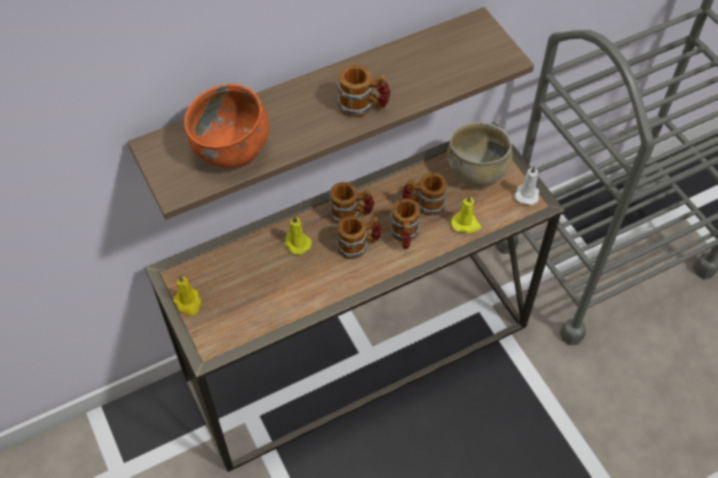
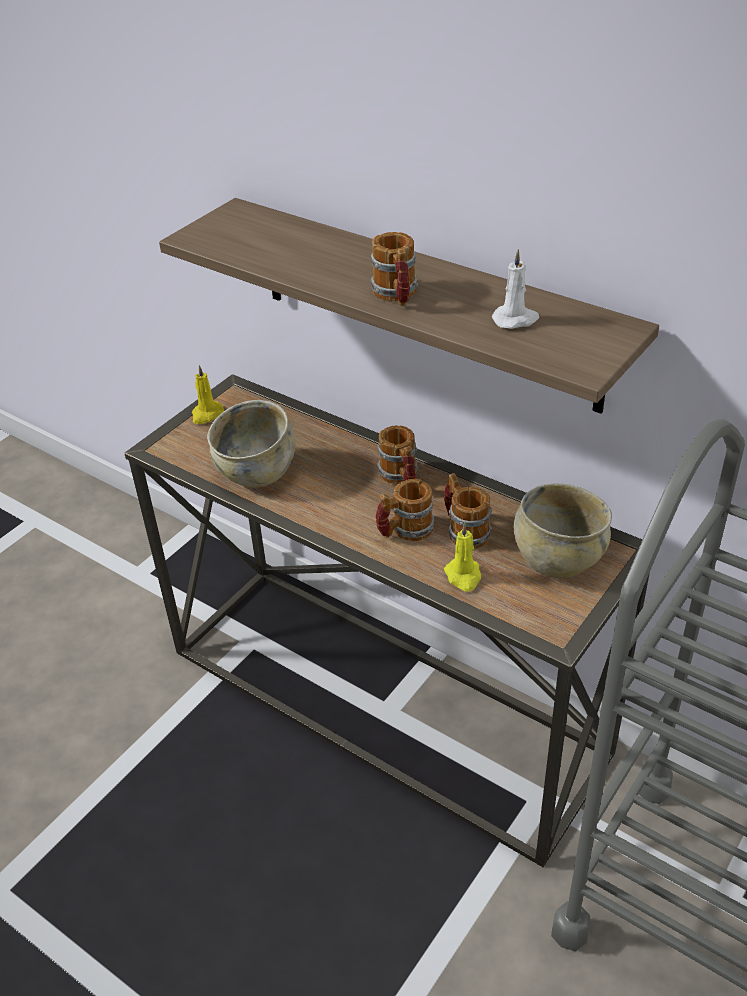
camera: 65 degrees right, 15 degrees down
orange bowl [184,84,269,168] -> none
yellow candle [284,216,312,255] -> none
mug [336,215,382,259] -> none
white candle [515,165,539,205] -> white candle moved to [492,249,539,329]
none -> beige bowl [207,400,296,488]

